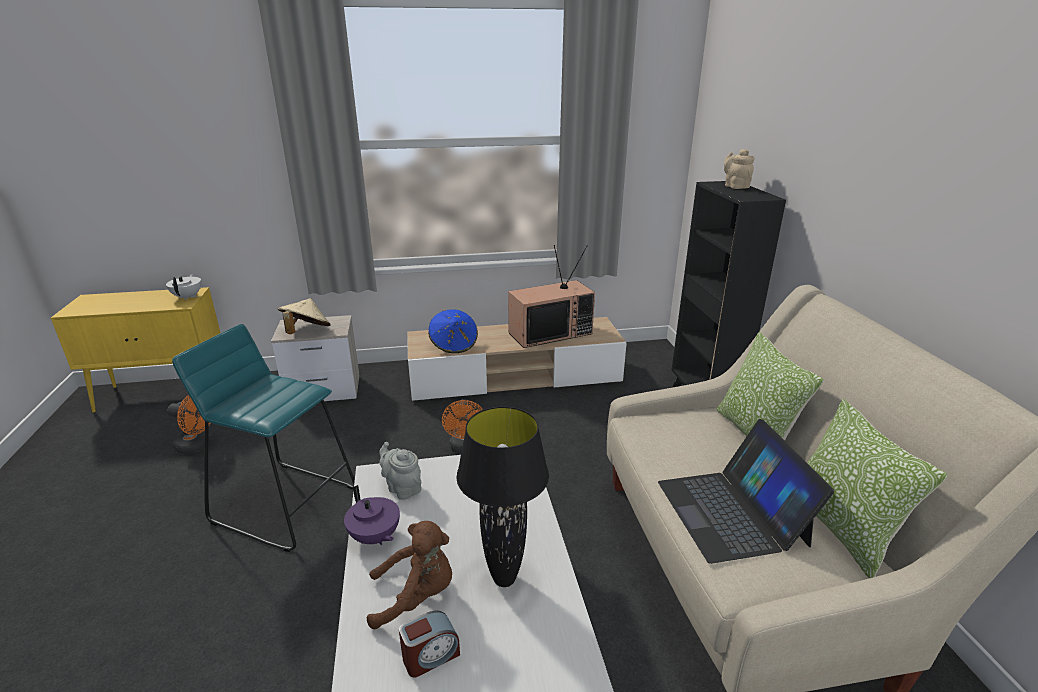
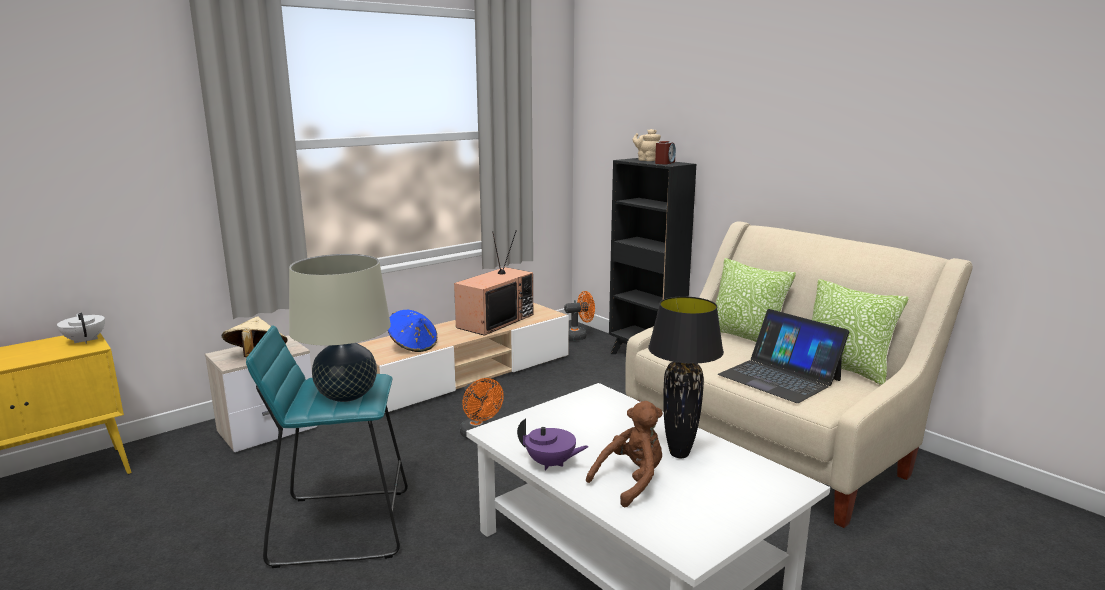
camera: 30 degrees left, 10 degrees down
orange fan [167,395,210,454] -> orange fan moved to [564,291,595,341]
grey teapot [379,442,421,500] -> none
alarm clock [399,611,460,678] -> alarm clock moved to [655,141,676,165]
none -> beige table lamp [289,254,391,402]

